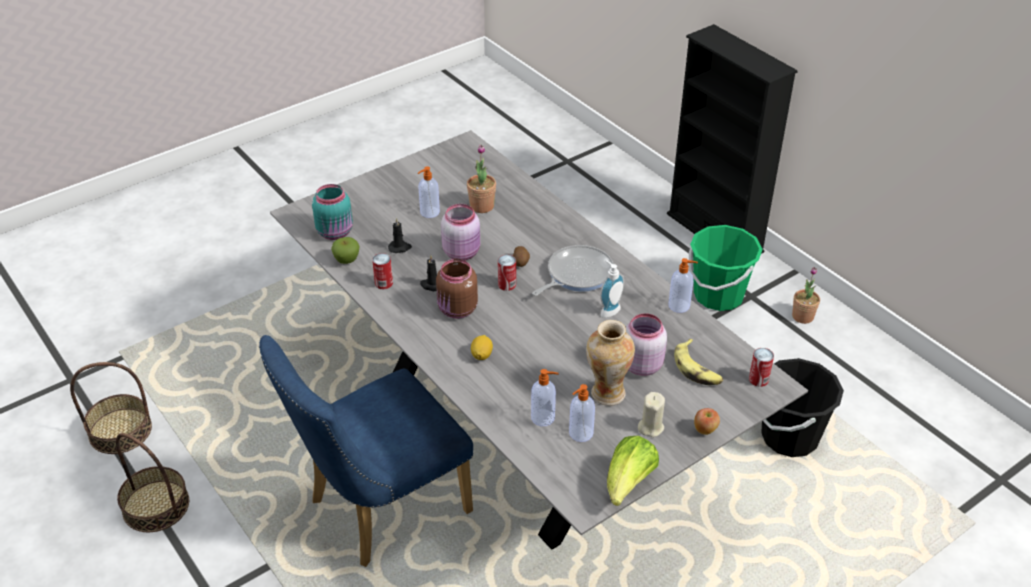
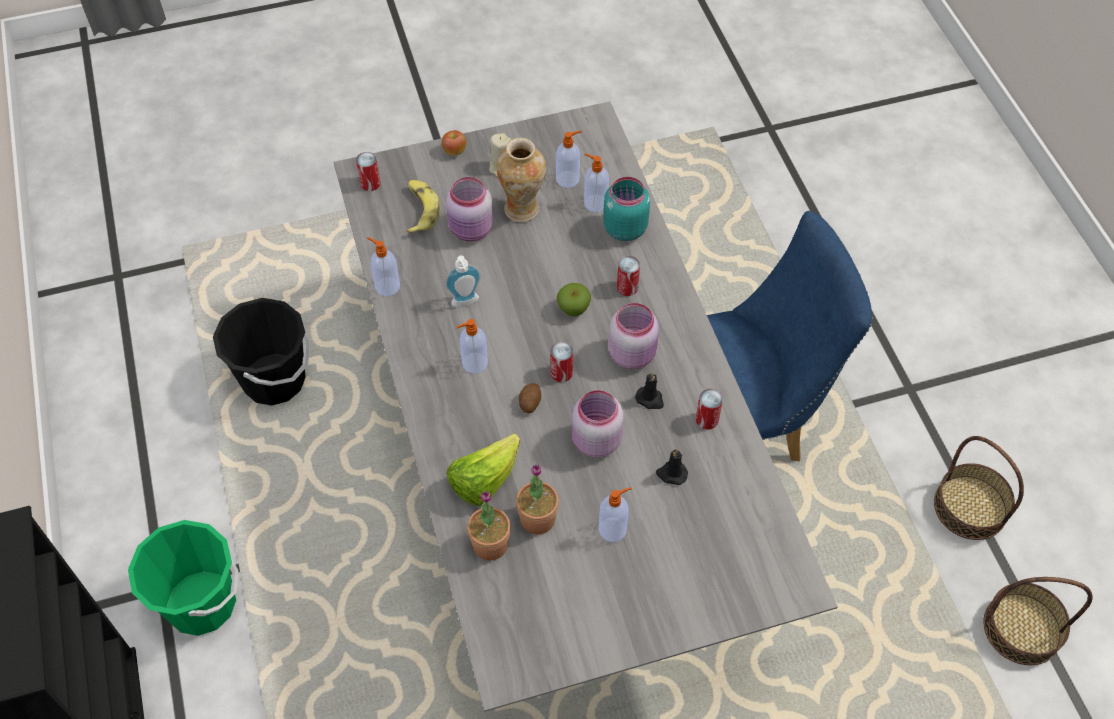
camera: 160 degrees left, 15 degrees up
turquoise jar [312,184,353,240] -> turquoise jar moved to [603,177,650,241]
apple [331,237,360,264] -> apple moved to [557,283,591,316]
brown jar [436,259,478,319] -> pink jar [608,303,659,369]
lemon [471,335,493,360] -> can [617,256,640,296]
frying pan [532,245,614,296] -> soap dispenser [456,319,488,374]
lettuce [607,436,659,506] -> lettuce moved to [447,433,520,506]
potted plant [792,267,820,324] -> potted plant moved to [467,491,511,560]

